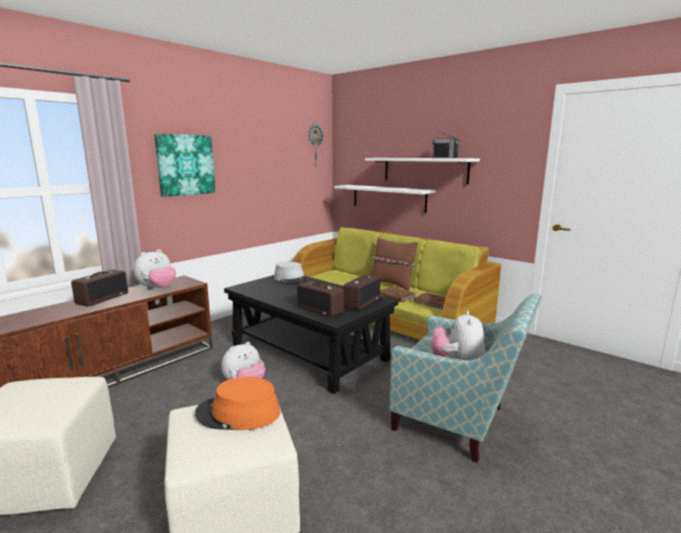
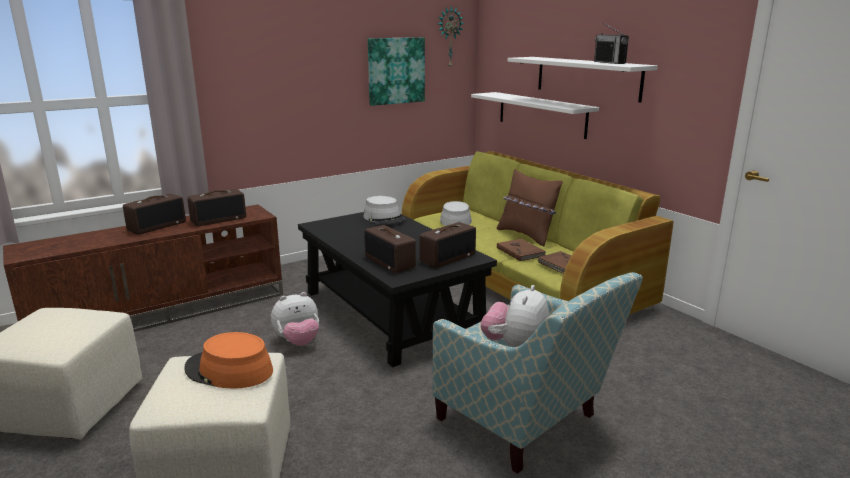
camera: 15 degrees right, 5 degrees up
plush toy [133,249,176,290] -> radio [187,189,246,226]
picture [154,134,215,197] -> picture moved to [368,37,425,106]
none -> grey hat [440,201,472,226]

